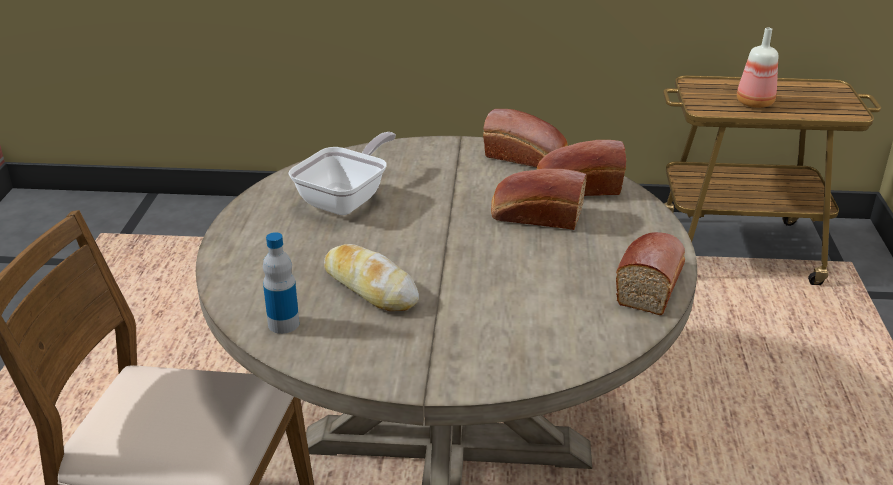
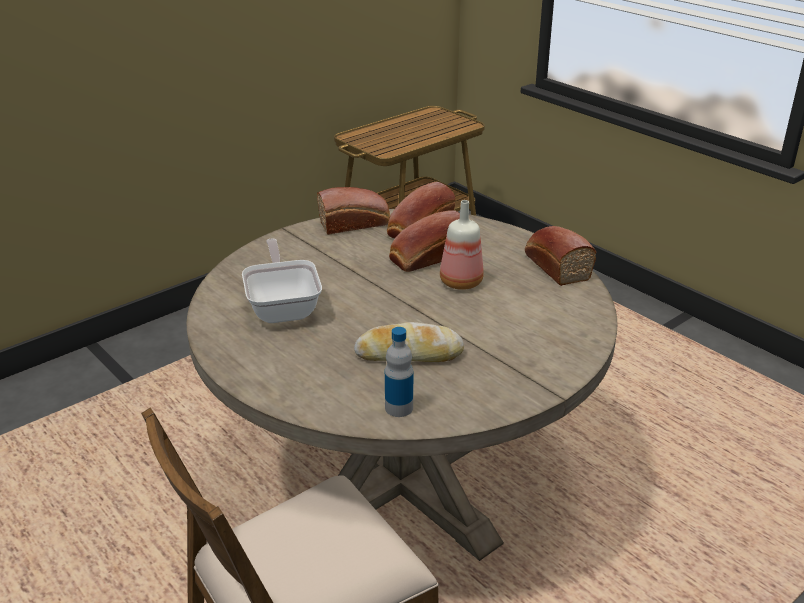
camera: 45 degrees left, 0 degrees up
bottle [737,28,778,108] -> bottle moved to [440,200,484,290]

